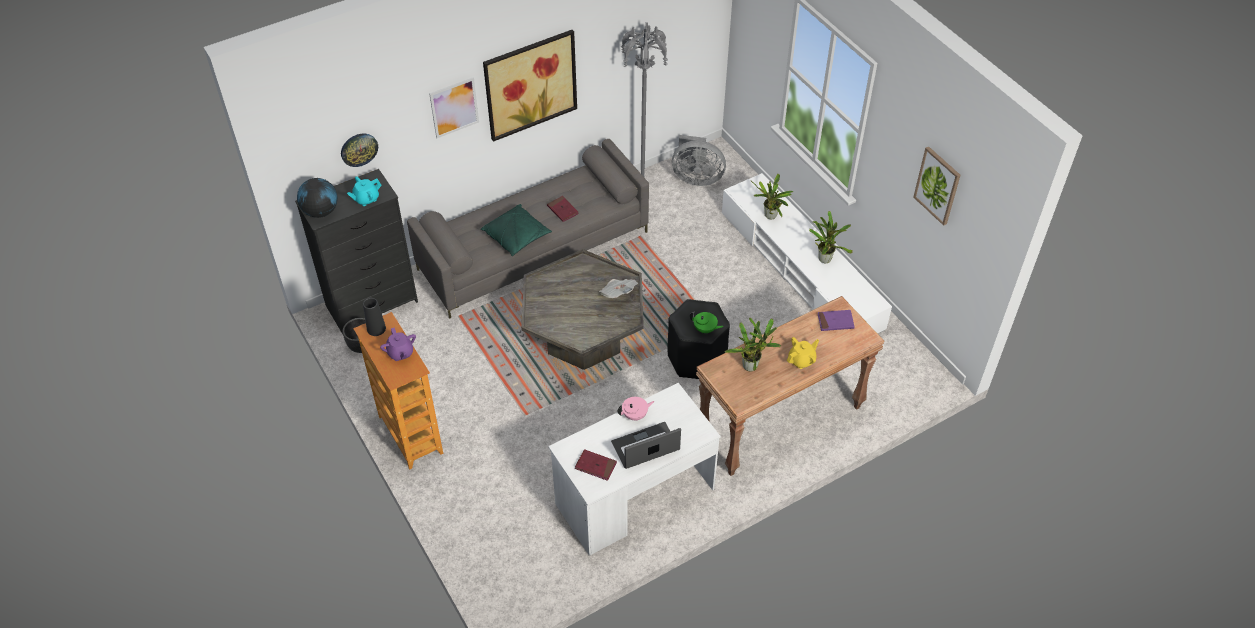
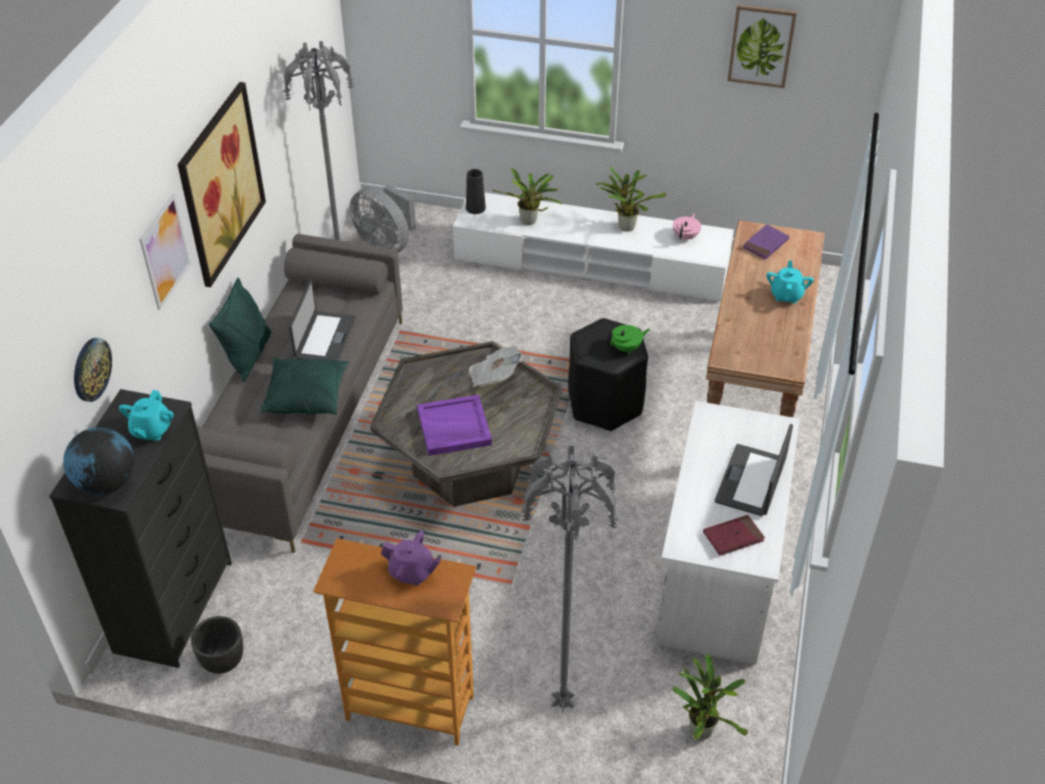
camera: 45 degrees left, 5 degrees down
black vase [363,298,386,336] -> black vase moved to [466,169,486,214]
red book [547,196,579,222] -> laptop [289,280,356,361]
pink teapot [618,397,654,421] -> pink teapot moved to [673,213,701,241]
grey fan [672,135,726,186] -> grey fan turned 75 degrees clockwise [350,185,416,253]
potted plant [725,318,781,371] -> potted plant moved to [673,654,748,740]
yellow teapot [787,337,819,369] -> turquoise teapot [766,260,814,303]
none -> green pillow [209,278,271,382]
none -> purple tray [417,395,492,456]
none -> grey floor lamp [521,445,619,713]

